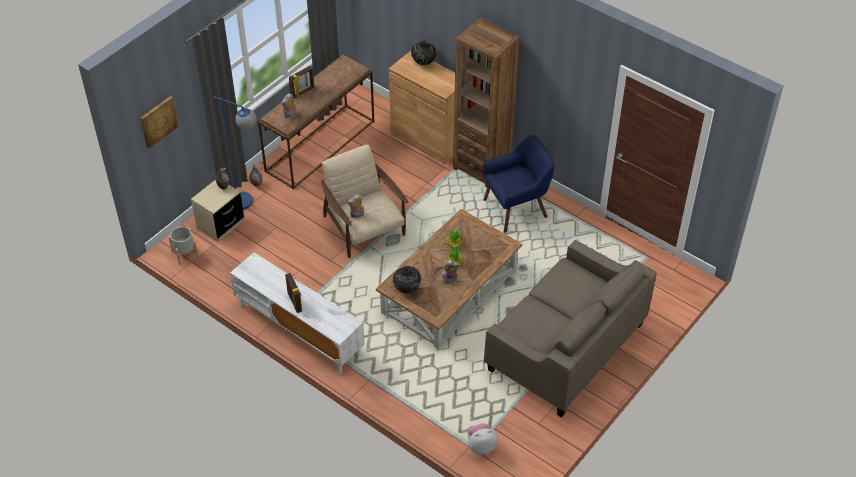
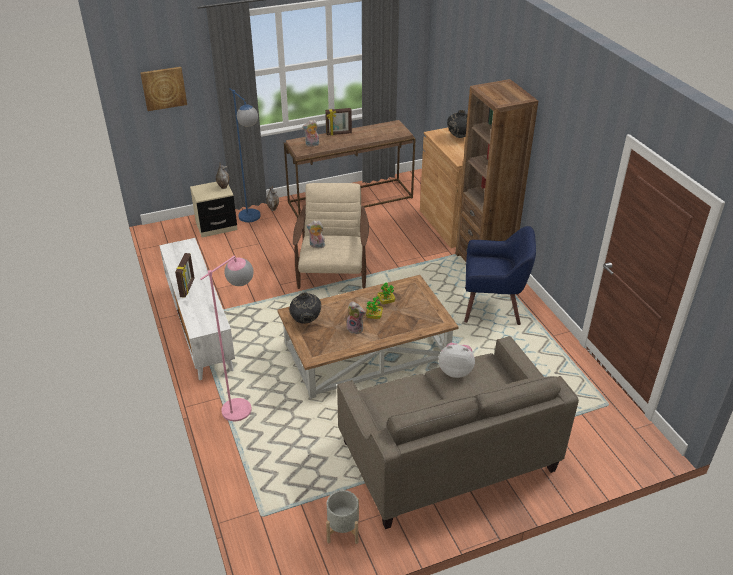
camera: 30 degrees right, 10 degrees down
grey planter [169,226,199,265] -> grey planter moved to [326,490,359,544]
plush toy [467,423,498,455] -> plush toy moved to [439,343,475,378]
none -> pink floor lamp [200,256,254,421]

